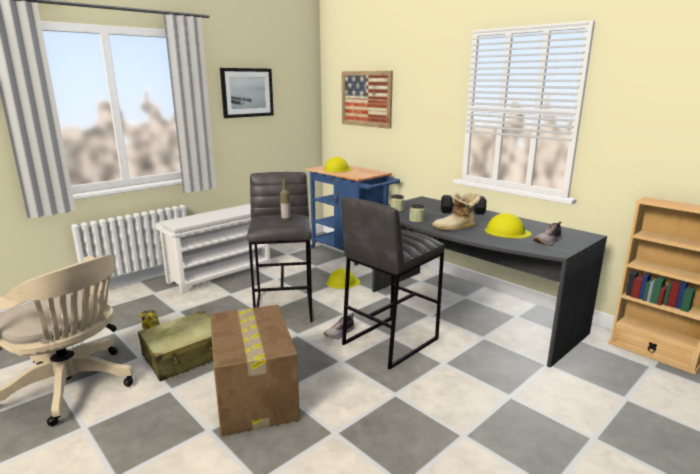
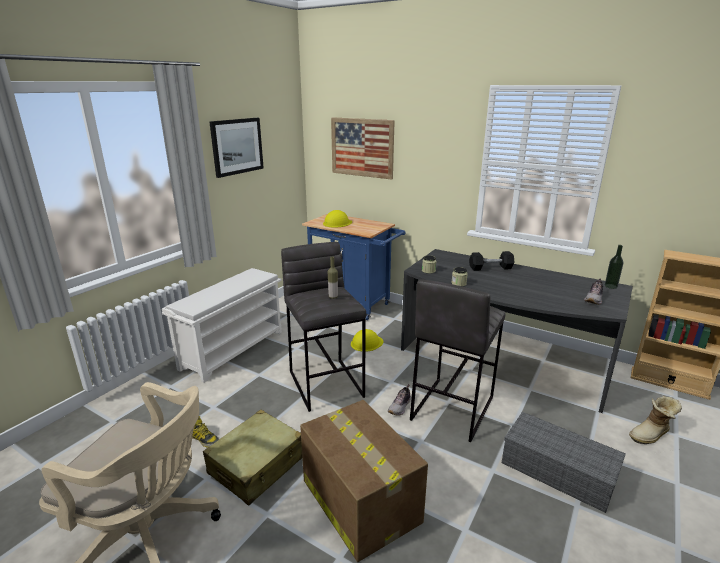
camera: 15 degrees left, 5 degrees up
boot [432,193,481,231] -> boot moved to [629,396,682,444]
yellow hard hat [485,213,531,238] -> none
none -> grey storage box [502,412,626,513]
none -> bottle [605,245,623,289]

